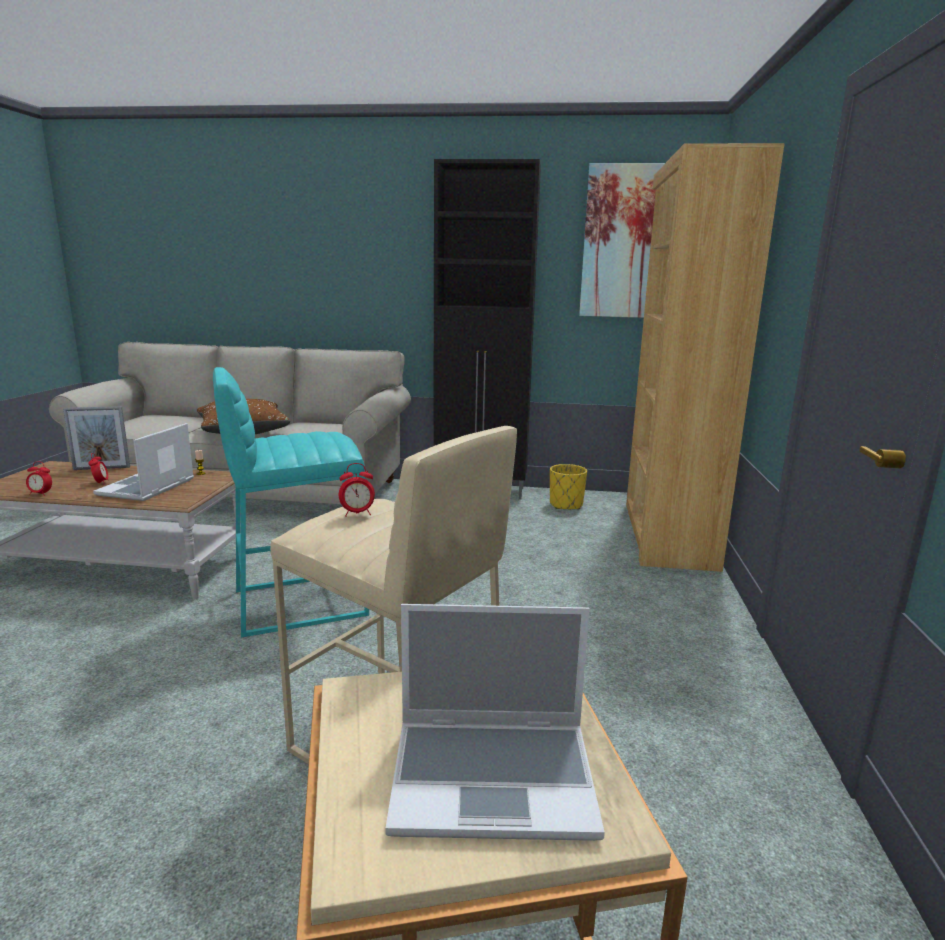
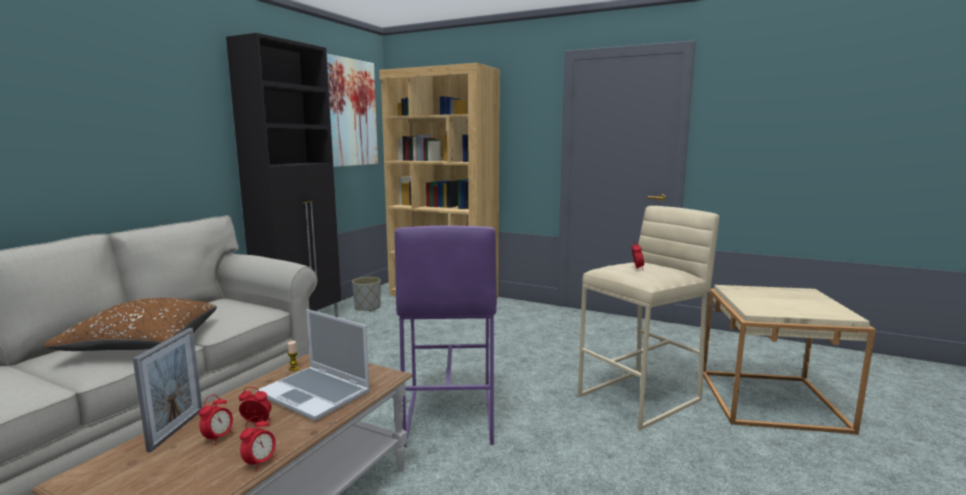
camera: 70 degrees left, 5 degrees down
turquoise stool [213,367,369,638] -> purple stool [395,225,497,447]
laptop [385,604,605,841] -> none
yellow planter [550,464,587,509] -> grey planter [352,277,381,312]
none -> alarm clock [199,395,233,445]

